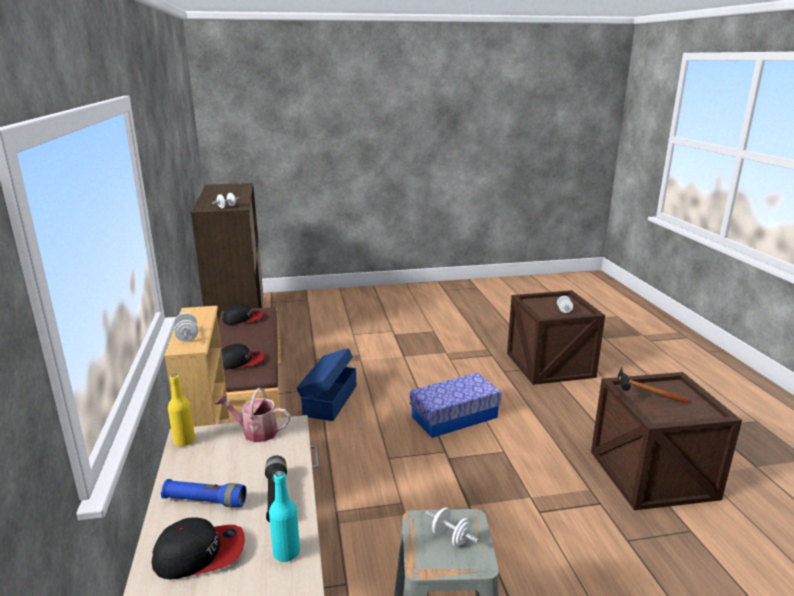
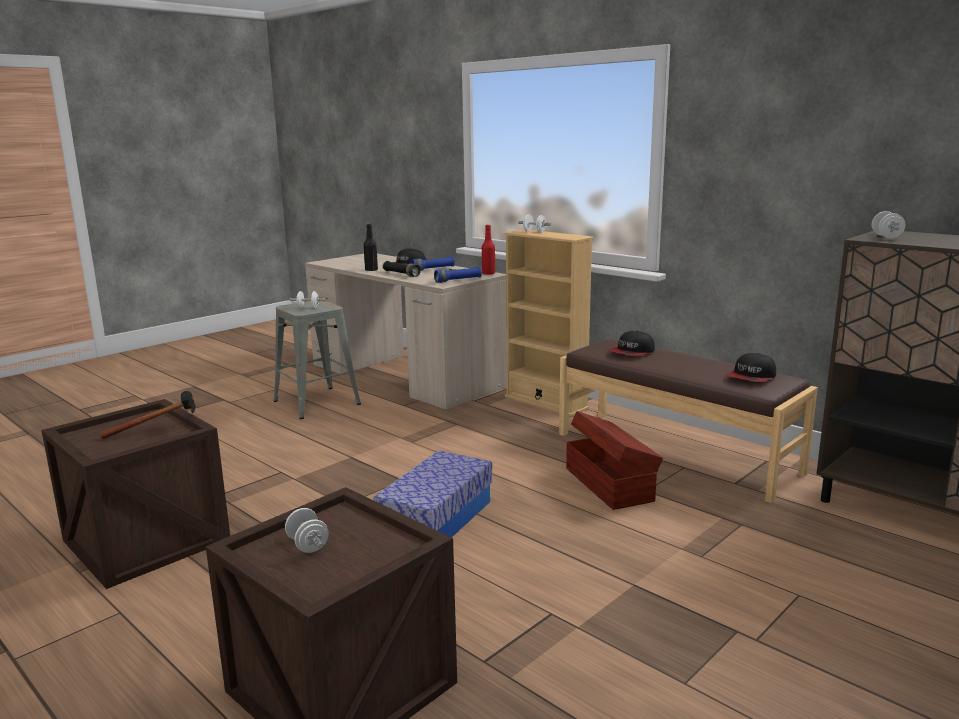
camera: 145 degrees right, 5 degrees down
yellow bottle [168,374,195,446] -> red bottle [482,225,495,274]
watering can [215,388,290,442] -> blue flashlight [434,267,482,283]
turquoise bottle [269,471,300,562] -> black bottle [364,223,378,271]
blue storage box [297,348,356,421] -> brown storage box [566,411,663,510]

